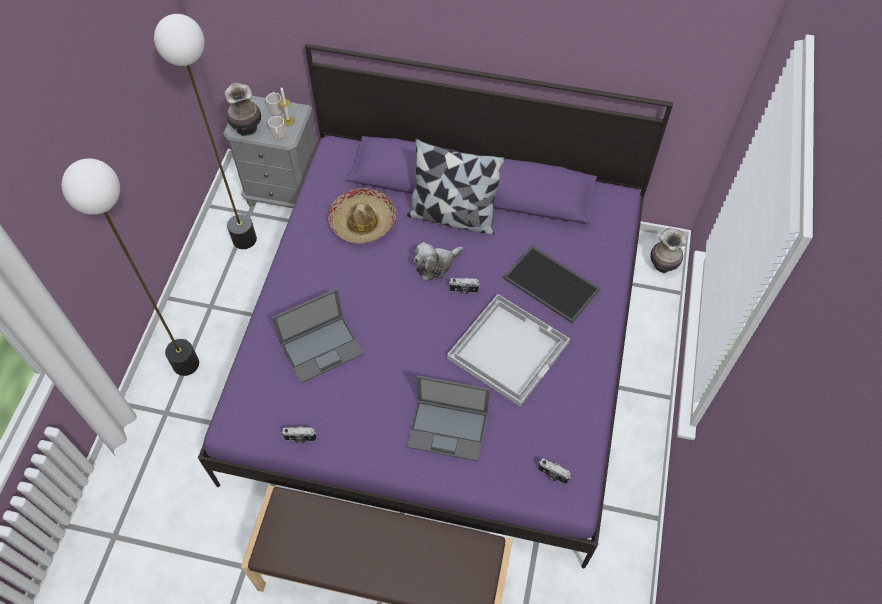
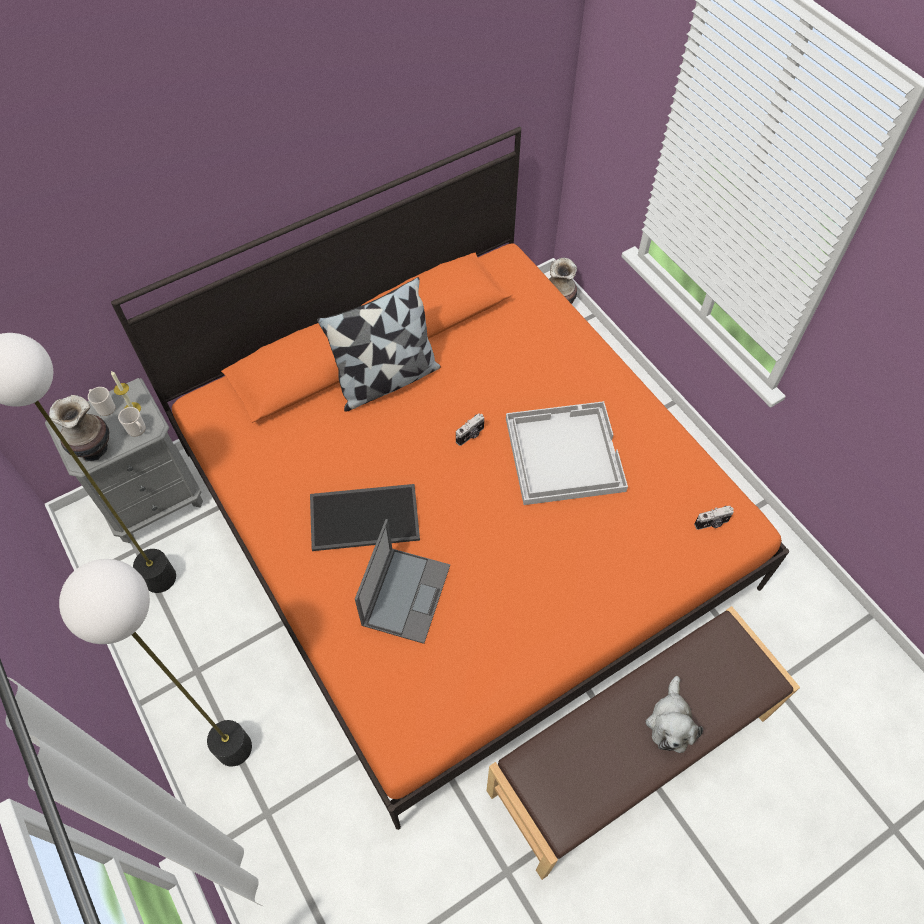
camera: 45 degrees left, 0 degrees up
purple bed [198,44,673,569] -> orange bed [111,127,789,830]
camera [282,426,316,444] -> none
hat [328,188,396,244] -> none
laptop [407,375,490,461] -> none
plush toy [414,242,463,281] -> plush toy moved to [645,676,703,753]
tray [503,246,600,323] -> tray moved to [310,484,420,551]

